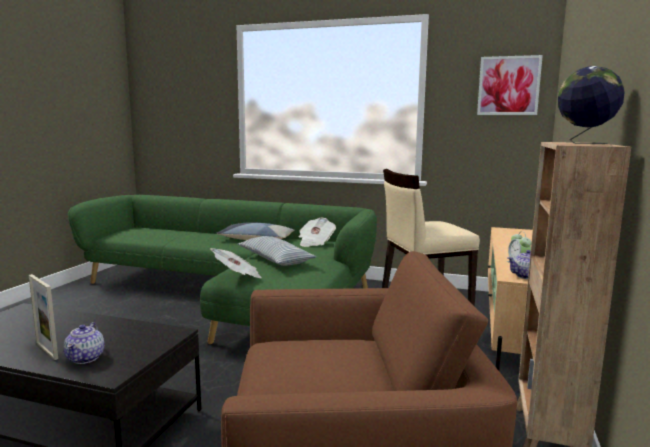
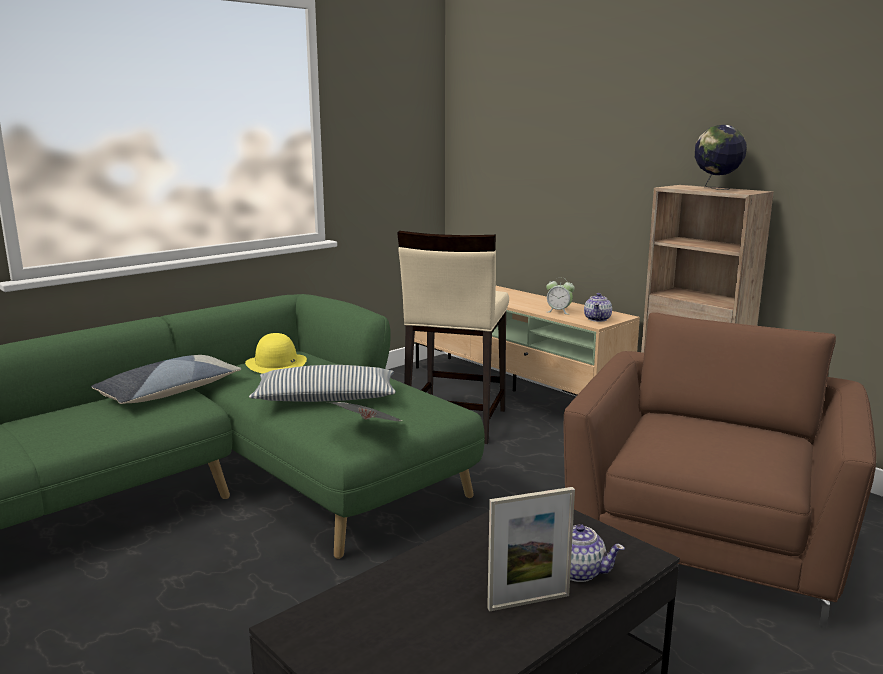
camera: 60 degrees left, 5 degrees up
newspaper [299,218,336,247] -> yellow hat [245,333,307,374]
picture [477,55,543,115] -> none

